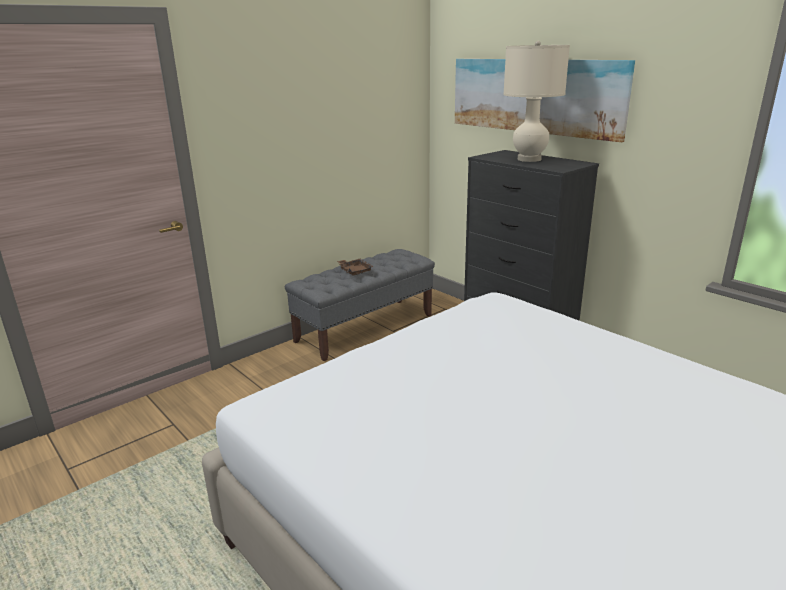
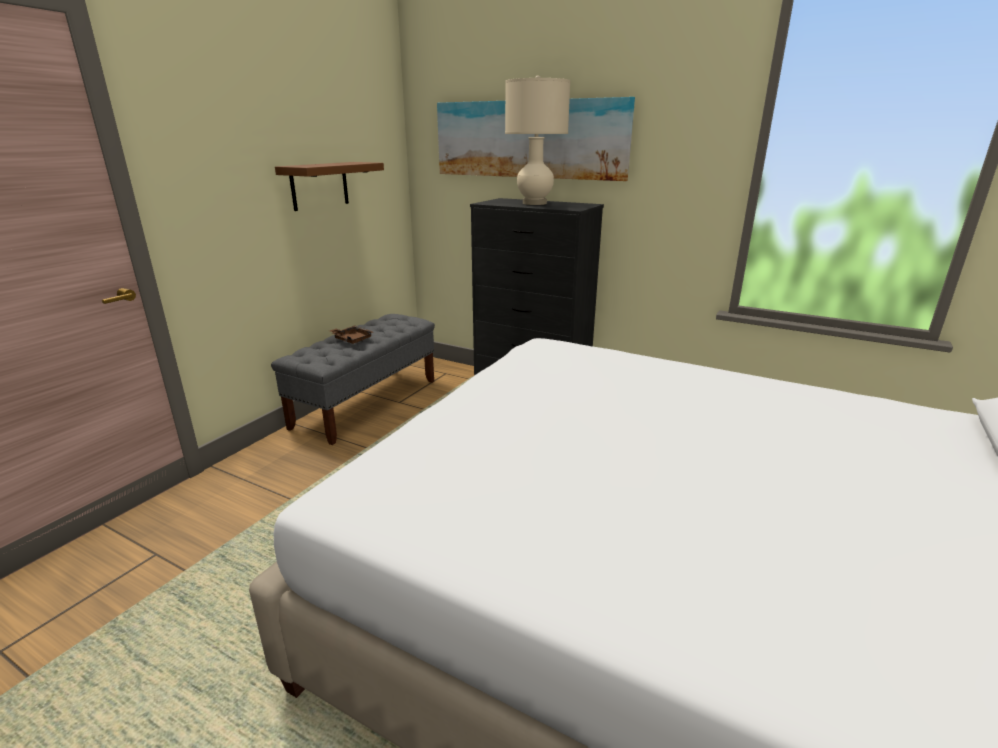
camera: 20 degrees left, 0 degrees up
none -> brown shelf [275,162,384,211]

